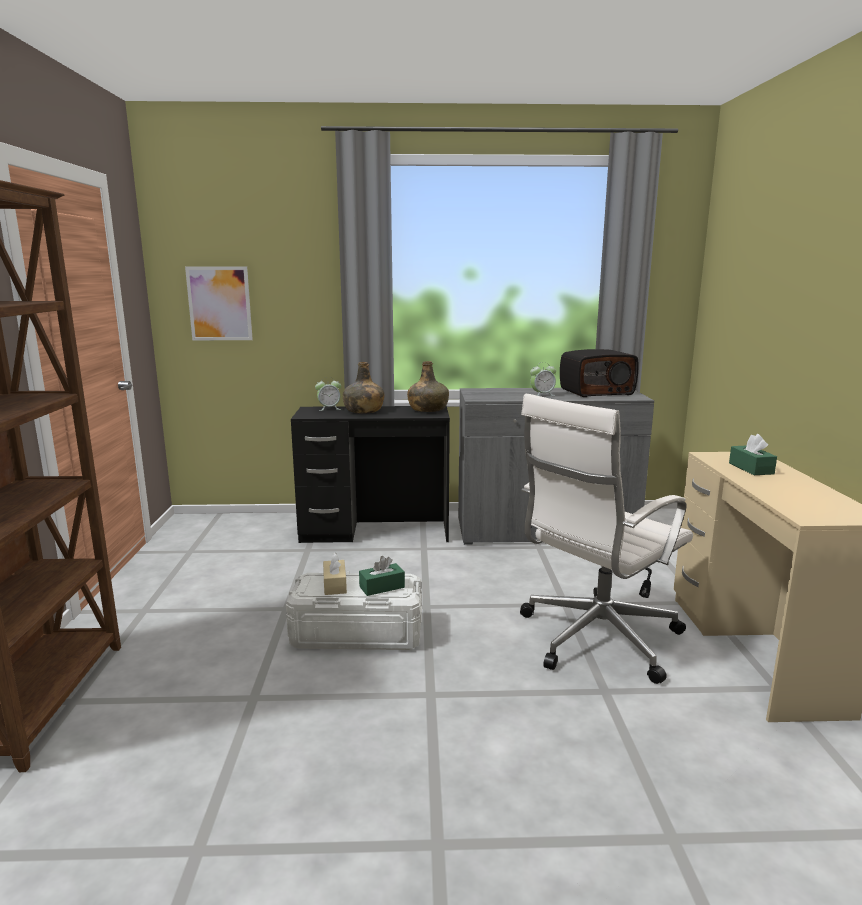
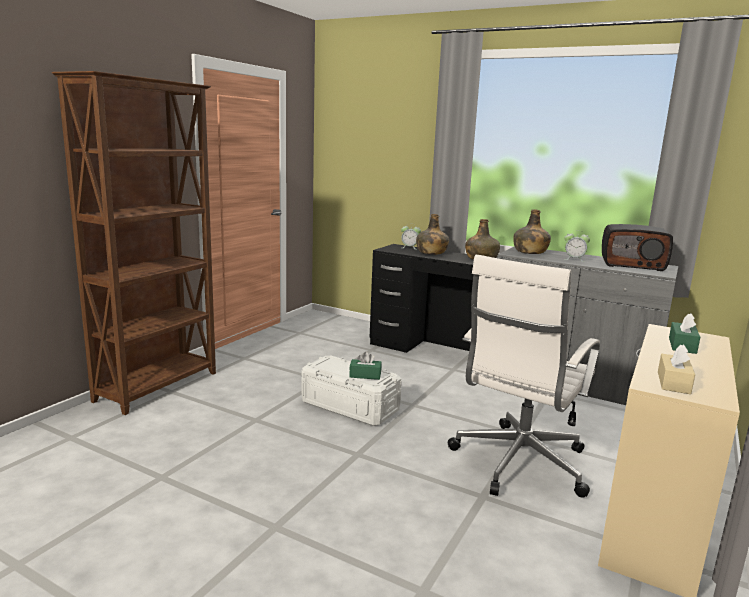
camera: 30 degrees right, 0 degrees up
picture [185,267,253,340] -> none
beige tissue box [323,553,347,595] -> beige tissue box moved to [658,344,695,394]
white office chair [520,394,693,684] -> white office chair turned 45 degrees counterclockwise [448,255,600,498]
none -> green bottle [513,209,551,254]

